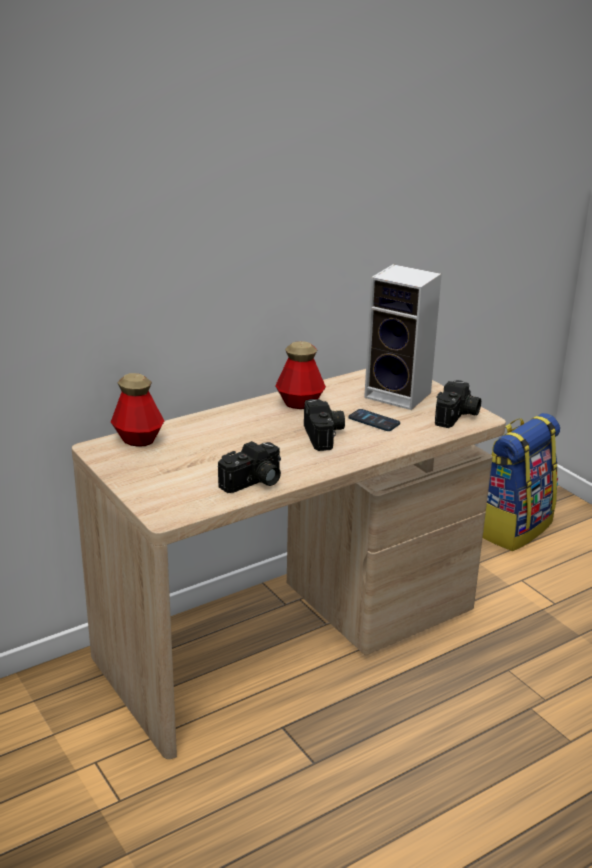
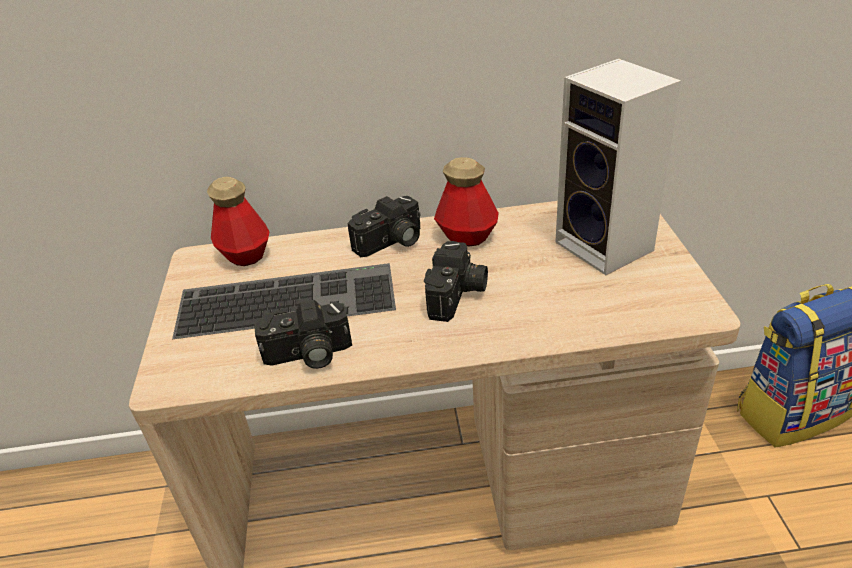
camera: 30 degrees right, 10 degrees up
phone [348,409,400,431] -> none
camera [435,380,481,428] -> camera moved to [347,196,421,257]
none -> keyboard [172,263,396,339]

